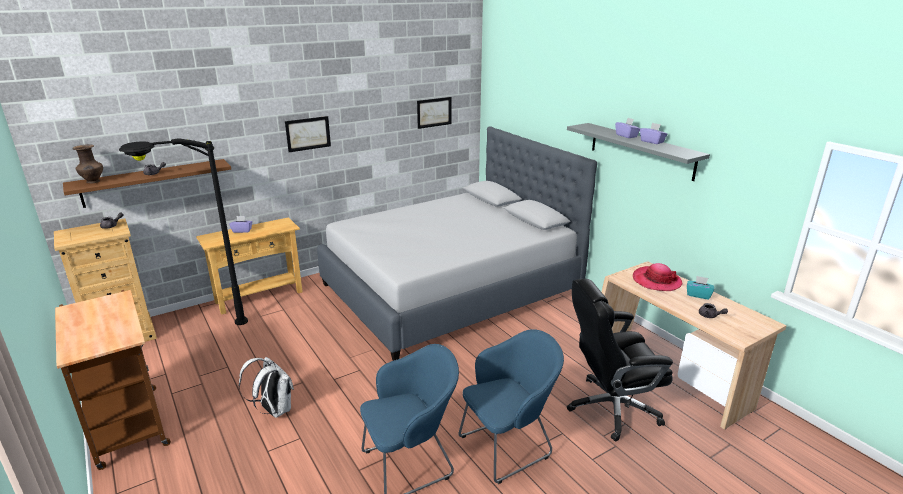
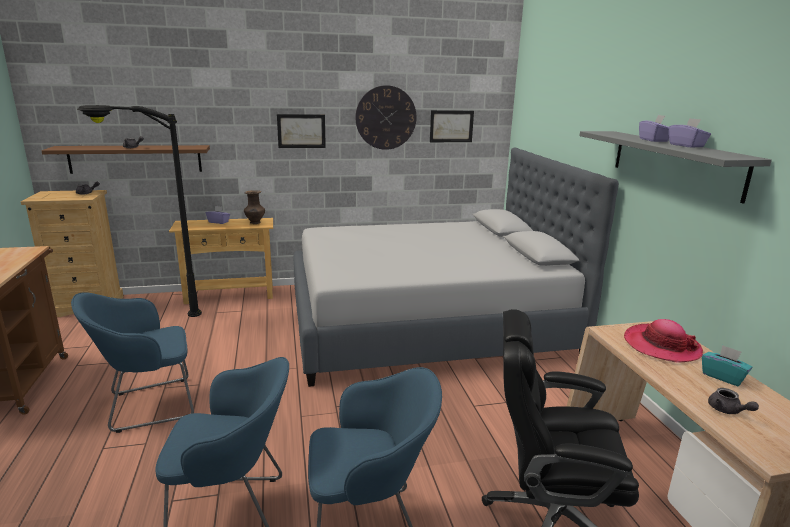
camera: 20 degrees right, 5 degrees down
brown vase [72,144,103,184] -> brown vase moved to [244,190,265,224]
white backpack [239,357,294,418] -> blue armchair [71,292,194,433]
none -> wall clock [355,85,417,150]

